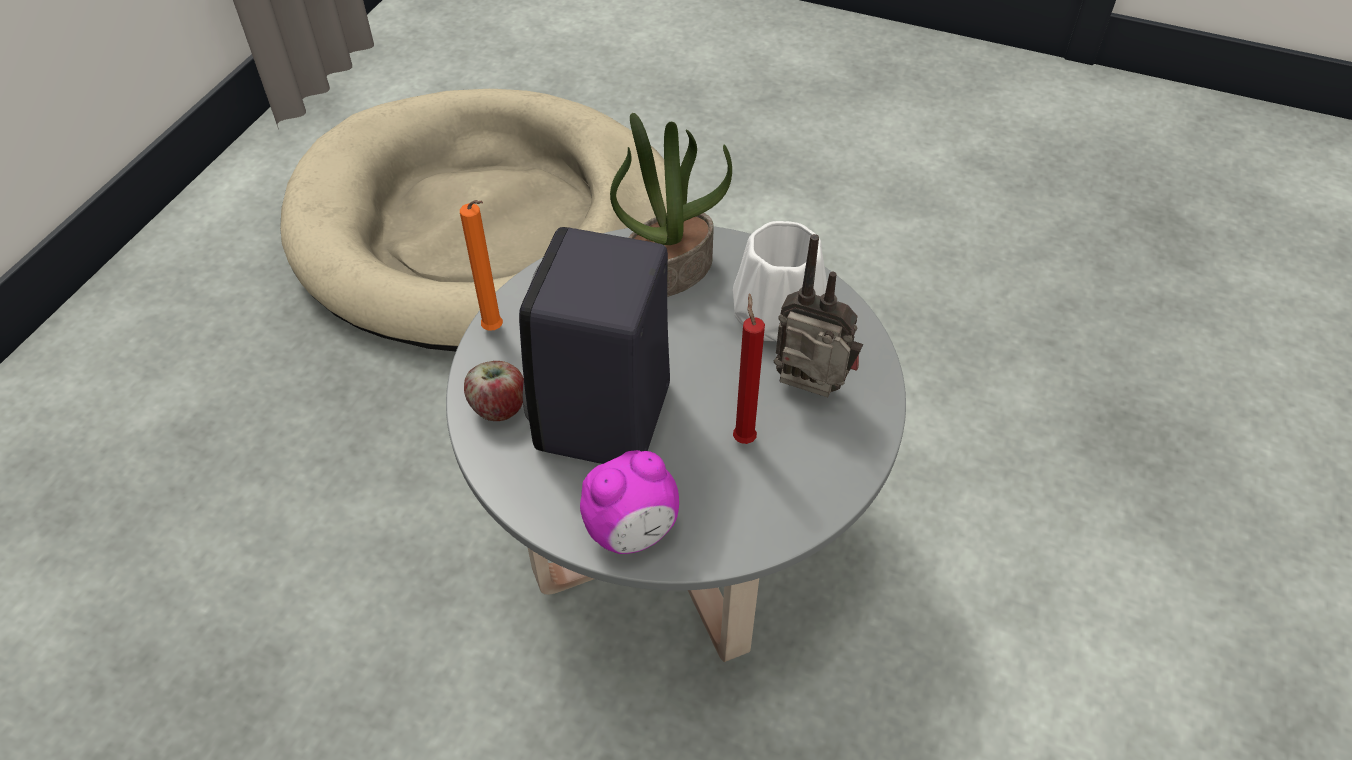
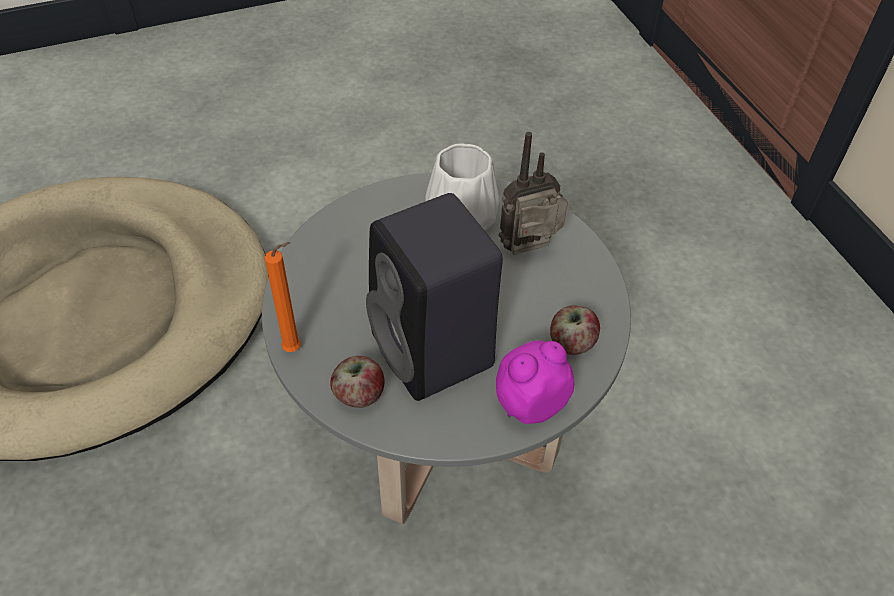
camera: 45 degrees left, 0 degrees up
alarm clock [580,450,679,554] -> alarm clock turned 135 degrees counterclockwise [496,340,574,424]
potted plant [610,113,732,297] -> none
red candle [733,293,765,444] -> none
none -> apple [550,306,600,355]

